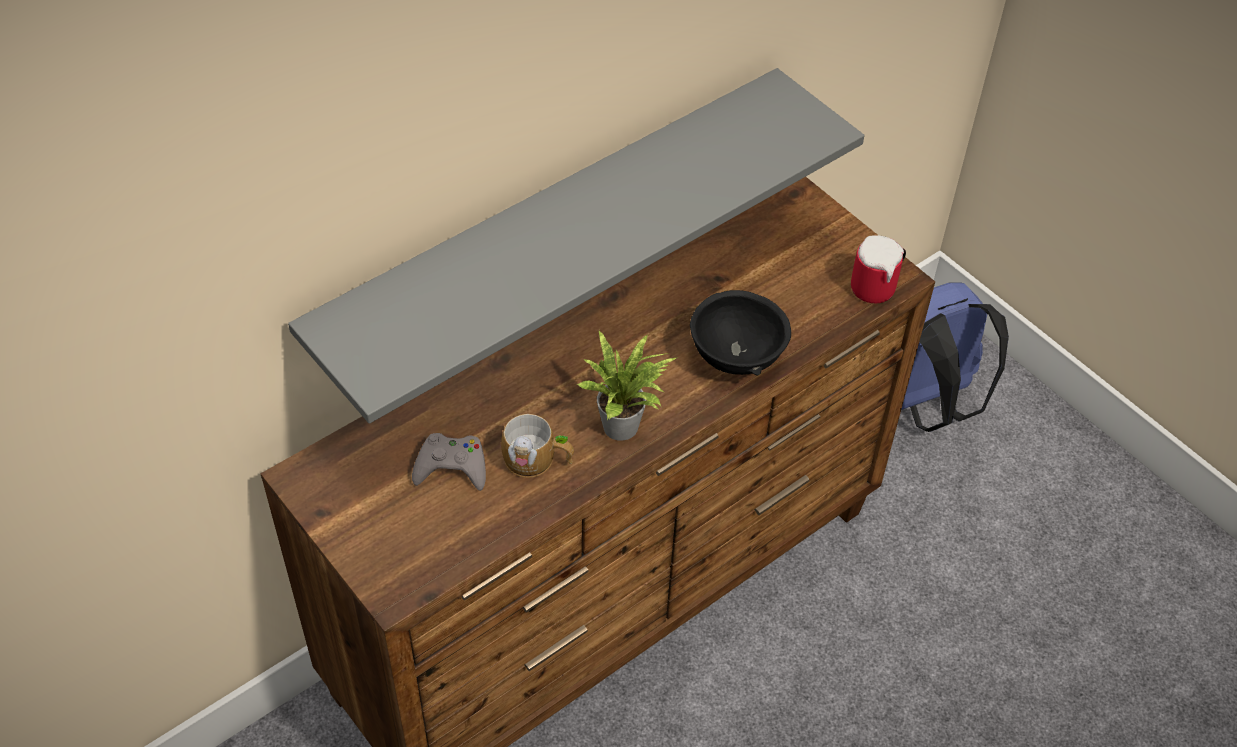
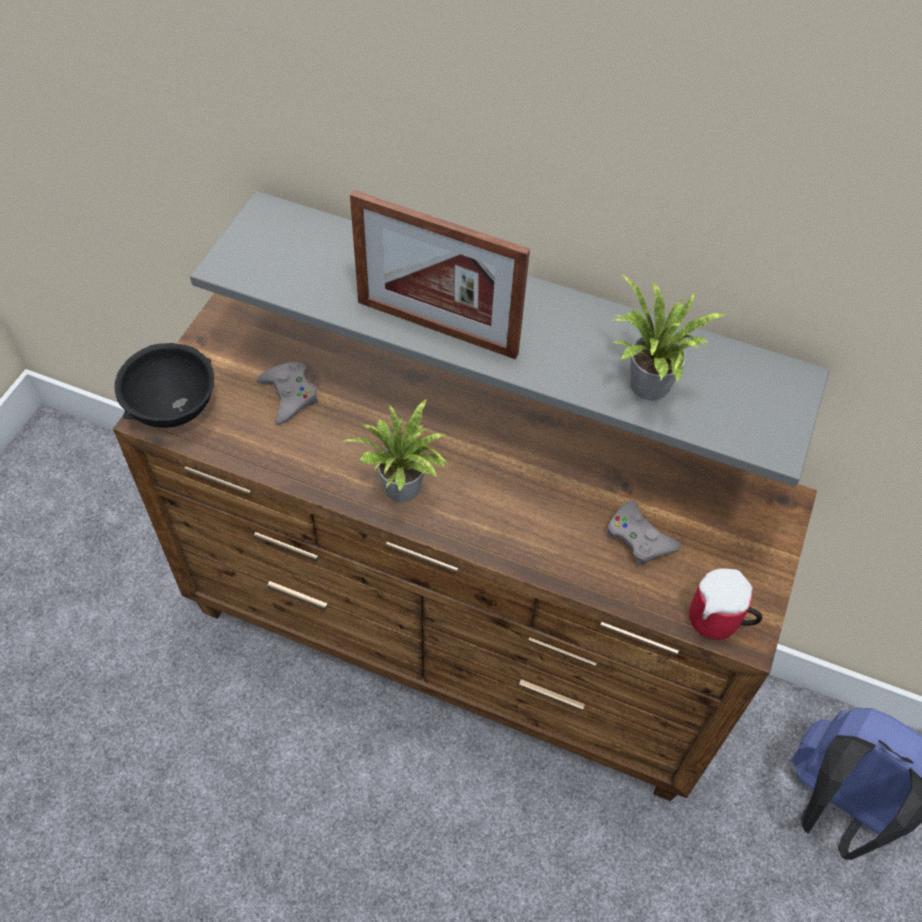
camera: 60 degrees right, 5 degrees up
mug [501,414,574,478] -> none
black bowl [690,290,791,375] -> black bowl moved to [115,343,214,428]
none -> picture frame [350,190,530,359]
none -> grey game controller [606,501,682,566]
none -> potted plant [611,274,727,401]

